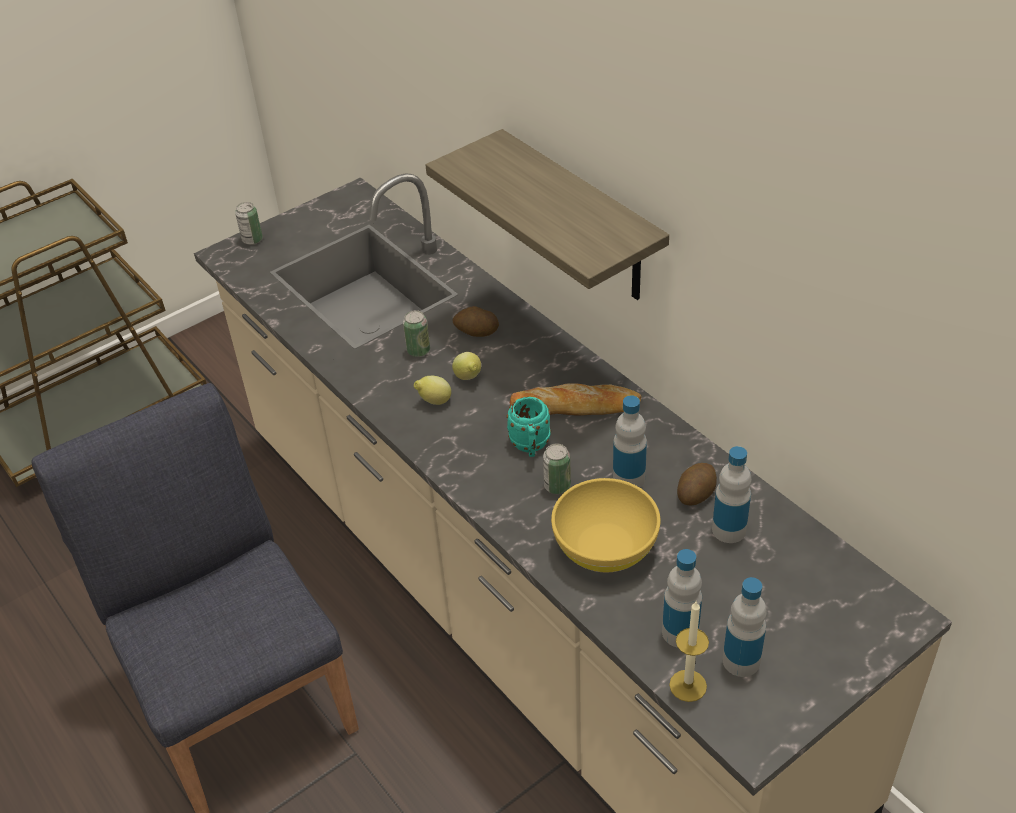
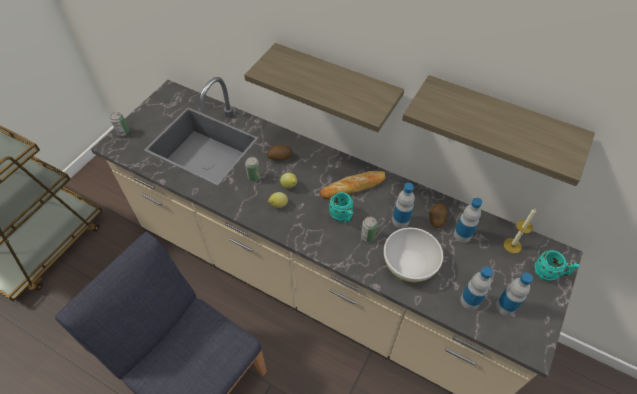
camera: 25 degrees left, 10 degrees up
yellow bowl [551,478,661,572] -> white bowl [384,228,443,282]
candle [669,601,709,702] -> candle moved to [504,208,536,253]
none -> shelf [402,75,595,186]
none -> turquoise mug [534,250,579,281]

